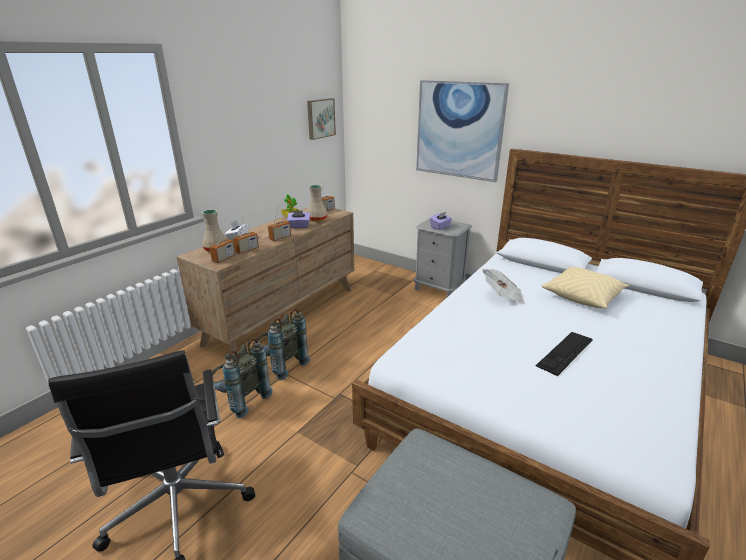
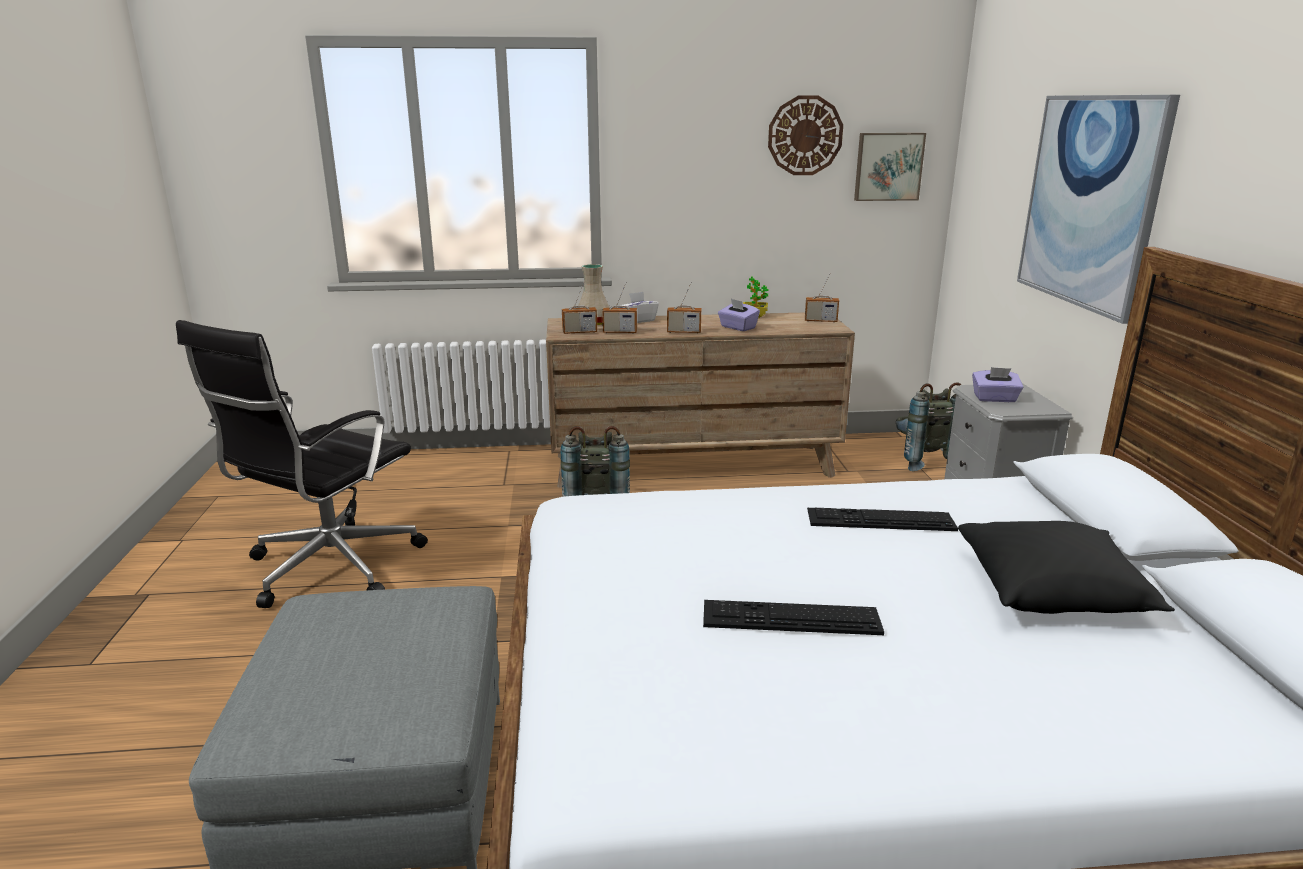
camera: 50 degrees right, 5 degrees down
grey backpack [212,338,273,418] -> grey backpack moved to [896,382,961,471]
beige vase [307,185,327,222] -> none
newspaper [482,269,525,304] -> keyboard [807,508,958,531]
beige pillow [541,267,629,308] -> black pillow [958,521,1175,614]
none -> wall clock [768,95,843,175]

